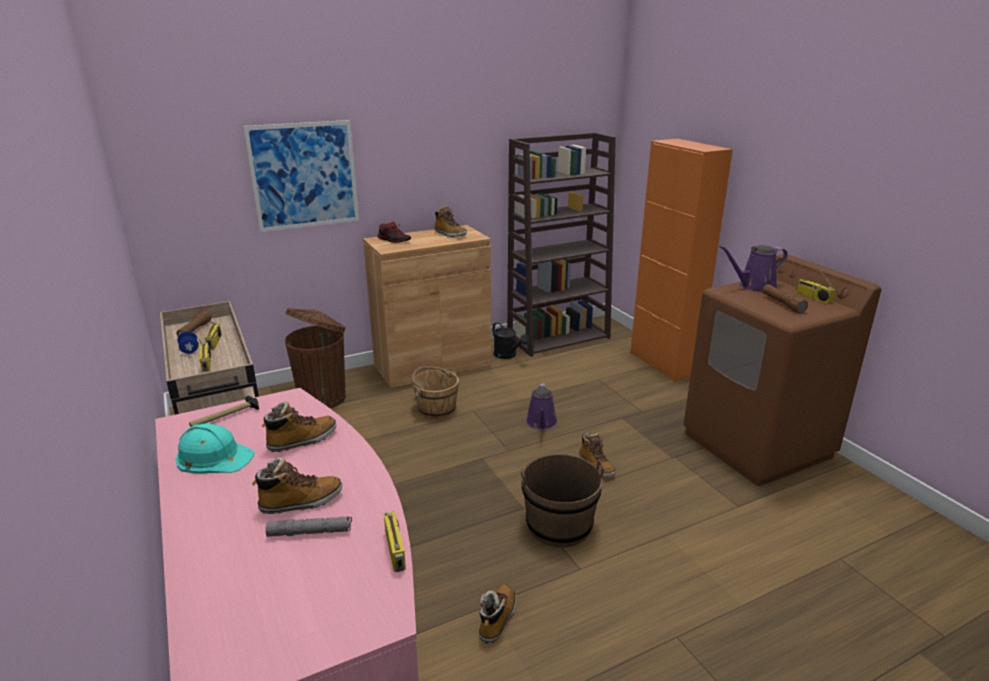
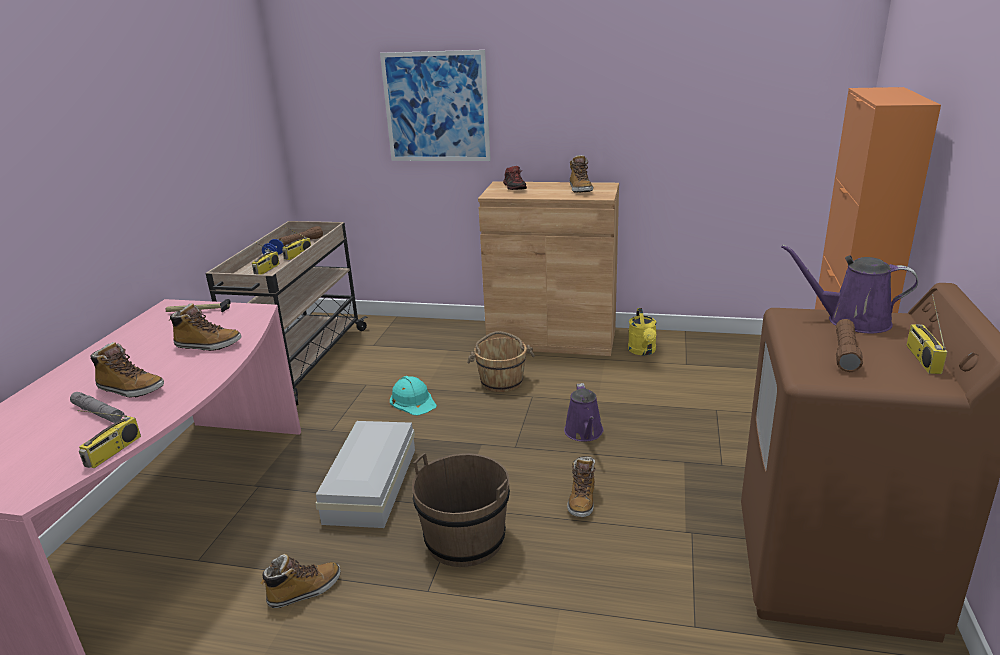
camera: 40 degrees right, 0 degrees up
turquoise hard hat [176,423,255,474] -> turquoise hard hat moved to [390,376,437,415]
brown trash can [285,308,346,409] -> none
black watering can [492,322,529,359] -> yellow watering can [628,308,657,355]
brown bookcase [507,133,616,357] -> none
purple watering can [526,383,557,430] -> purple watering can turned 45 degrees counterclockwise [564,383,604,441]
none -> white storage box [315,421,415,528]

